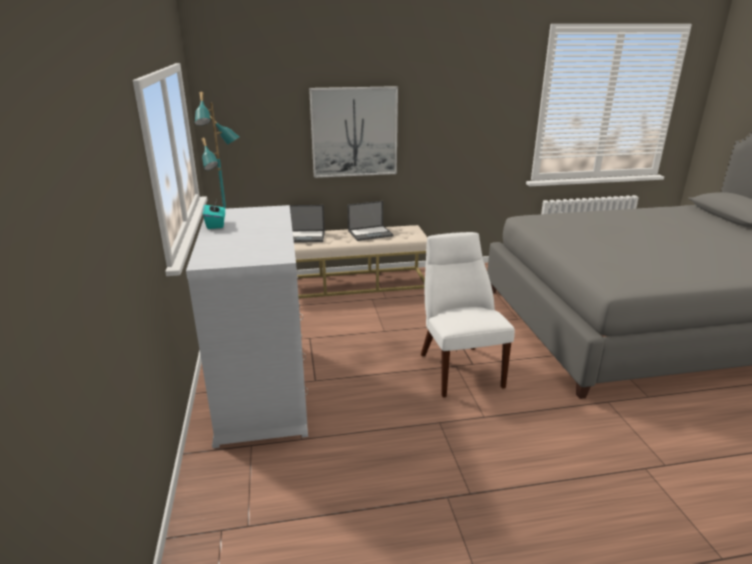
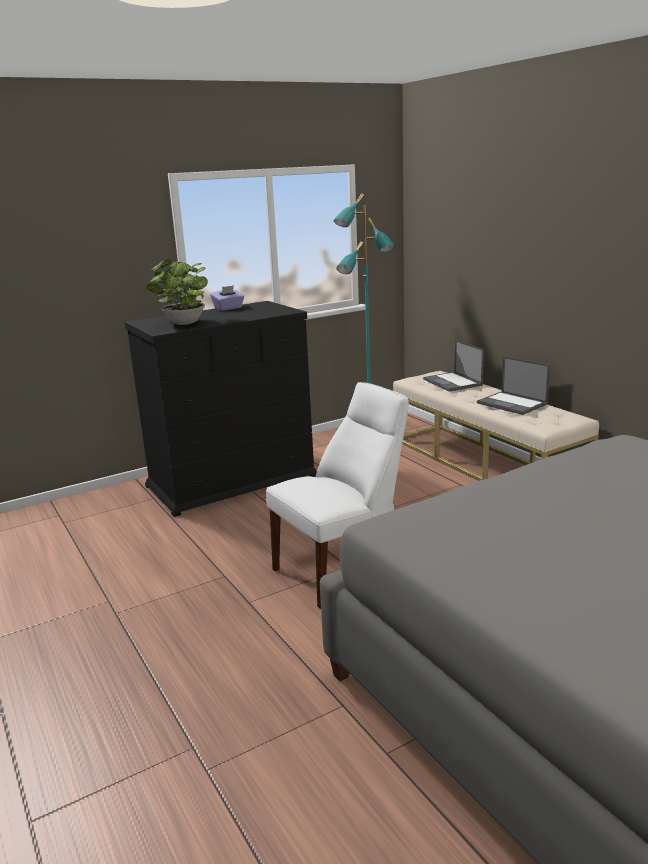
camera: 70 degrees right, 5 degrees down
white dresser [186,205,308,448] -> black dresser [124,301,317,517]
turquoise tissue box [203,200,225,229] -> purple tissue box [211,285,244,311]
picture [309,86,398,178] -> none
none -> potted plant [146,259,208,325]

